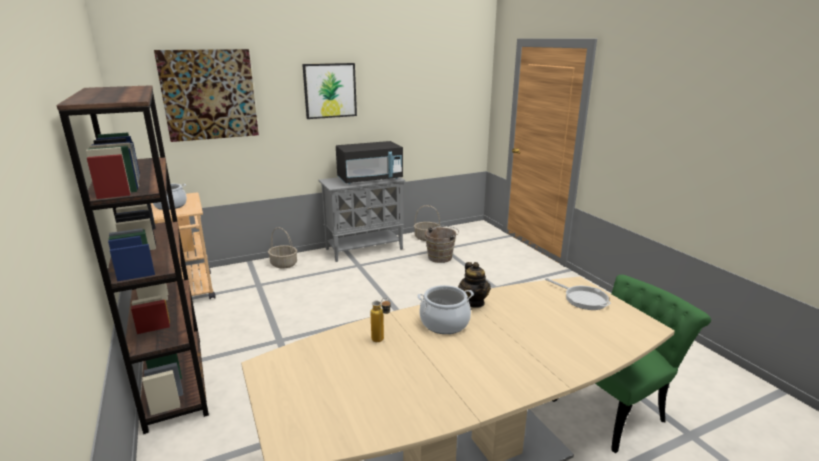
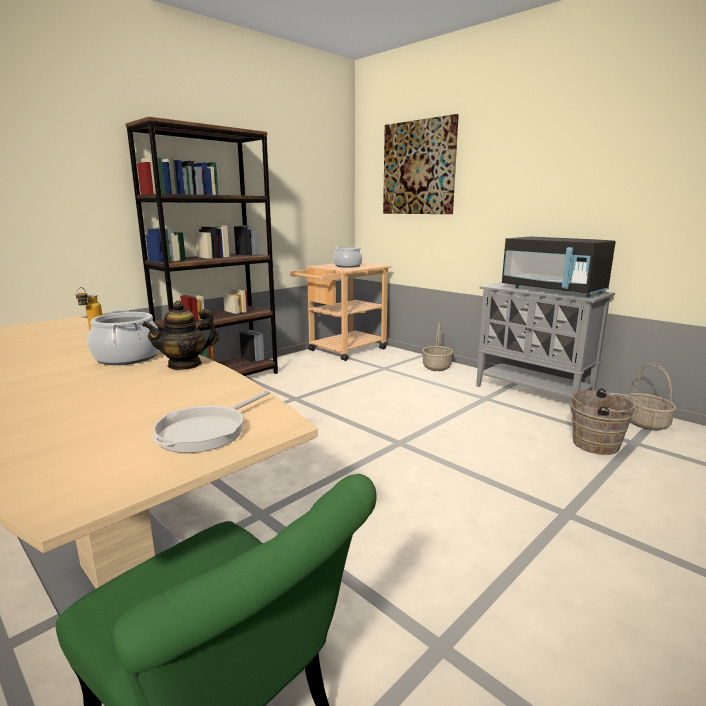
camera: 70 degrees right, 5 degrees down
picture [302,63,357,119] -> none

